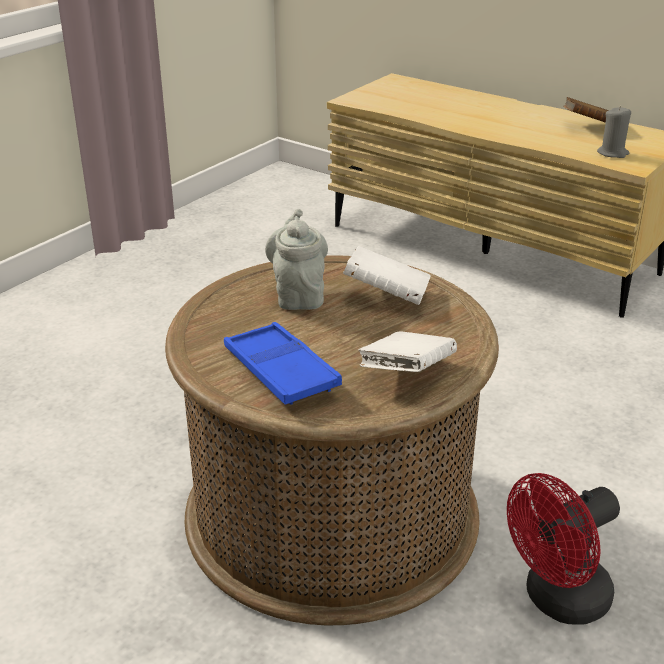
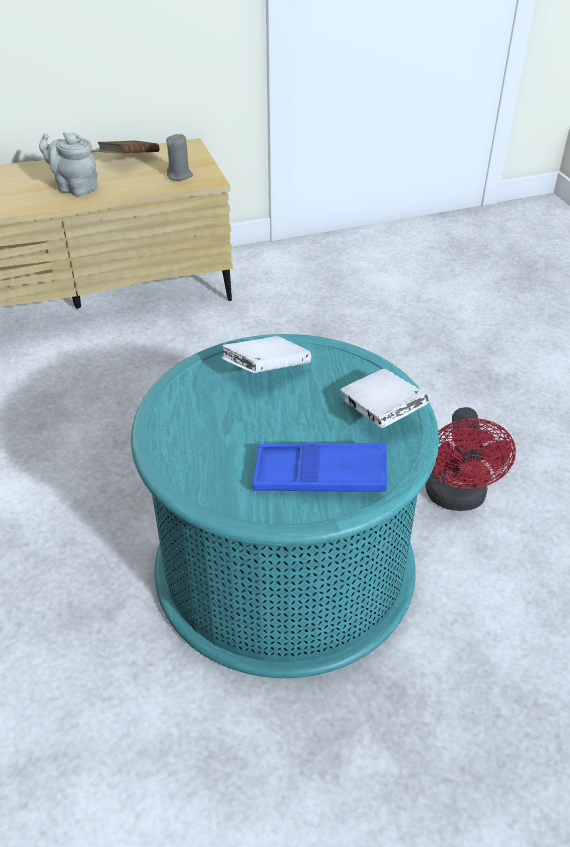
camera: 55 degrees left, 10 degrees up
brown coffee table [165,255,499,625] -> turquoise coffee table [131,334,439,678]
grey teapot [265,209,328,310] -> grey teapot moved to [39,132,98,196]

